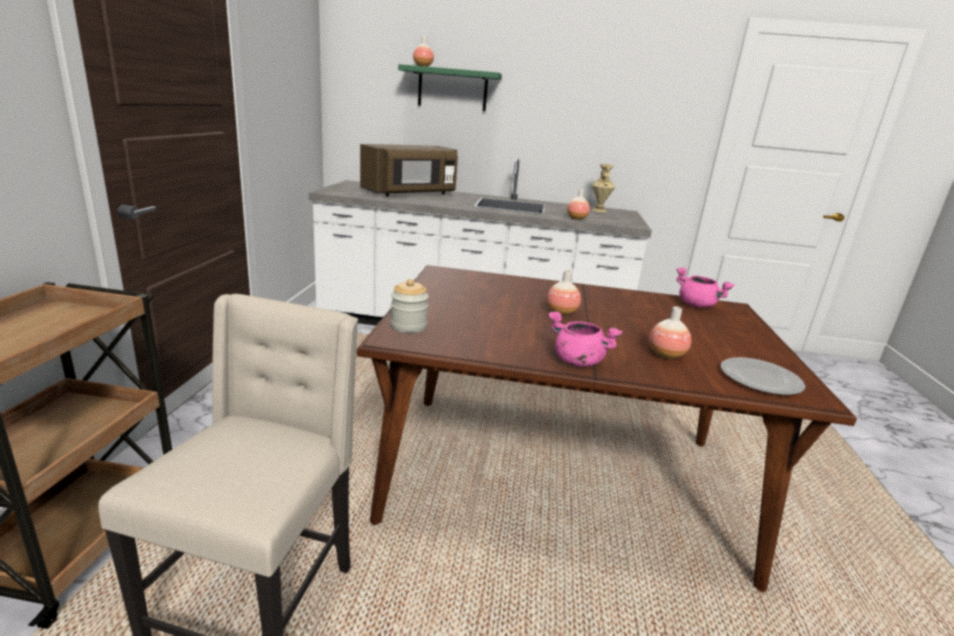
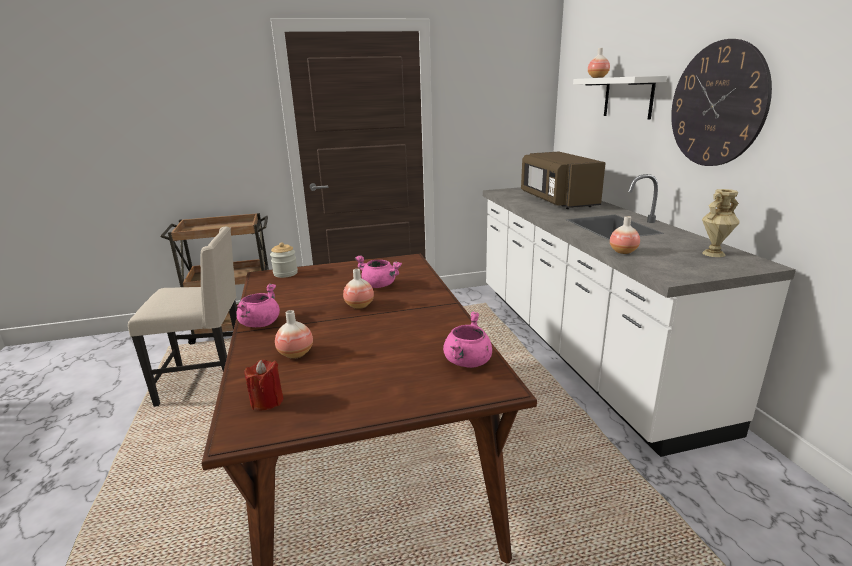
camera: 70 degrees right, 0 degrees up
brown microwave [360,144,458,196] -> brown microwave turned 45 degrees clockwise [521,152,606,209]
green shelf [398,64,502,111] -> white shelf [573,76,667,120]
plate [721,357,805,395] -> red candle [244,360,283,410]
none -> pink cooking pot [355,255,402,288]
none -> wall clock [671,39,772,166]

